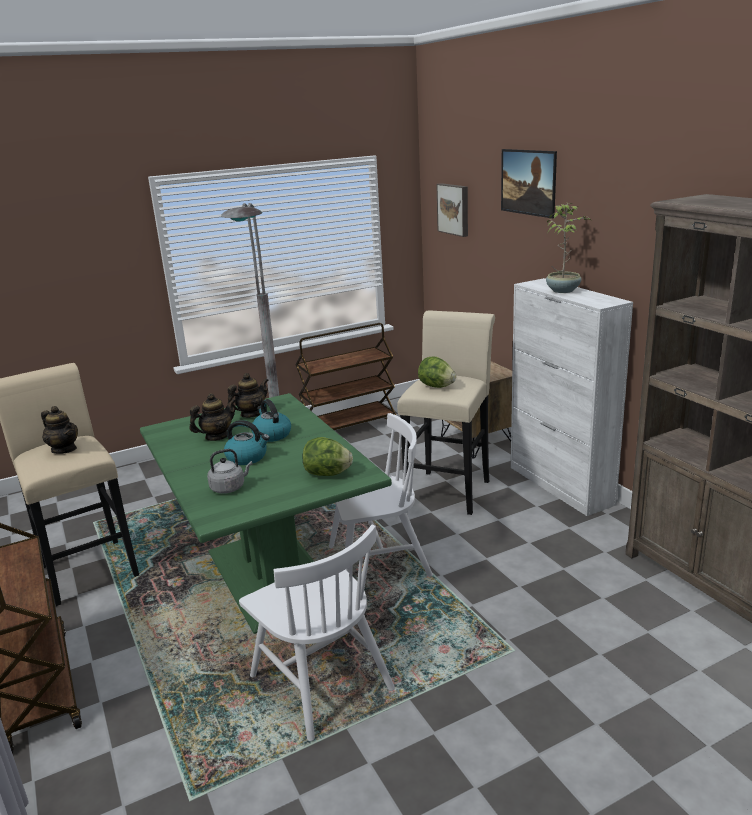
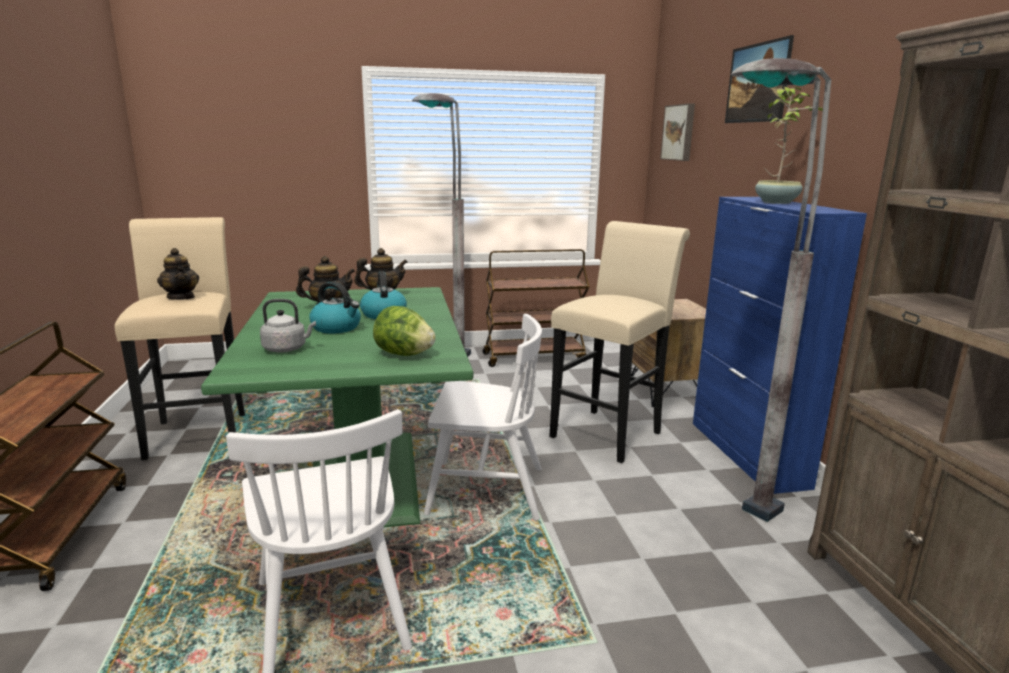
camera: 15 degrees right, 5 degrees down
lettuce [418,356,456,388] -> none
white cabinet [511,278,633,516] -> blue cabinet [693,197,867,494]
none -> grey floor lamp [731,58,831,522]

